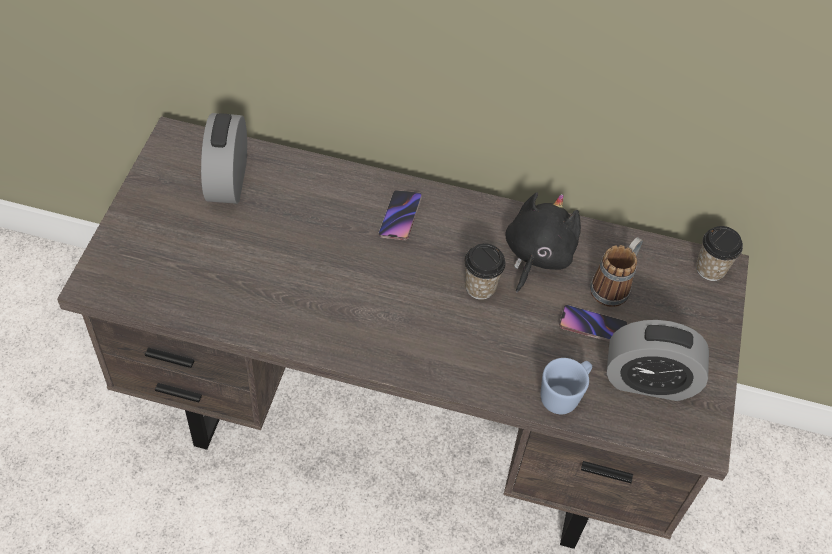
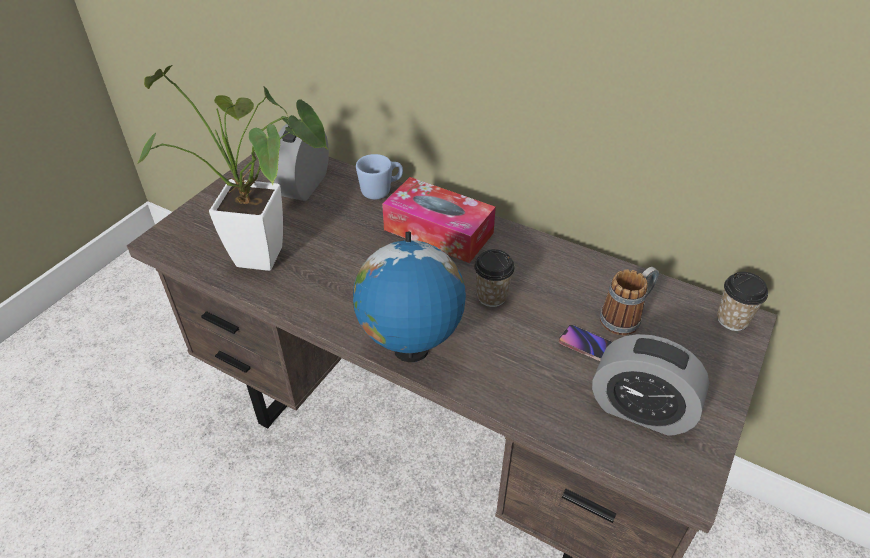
camera: 20 degrees right, 10 degrees down
phone [379,190,422,240] -> tissue box [382,177,496,263]
black plush toy [505,192,581,293] -> none
blue mug [541,358,592,414] -> blue mug moved to [356,154,403,200]
none -> potted plant [138,65,328,271]
none -> globe [353,232,466,362]

